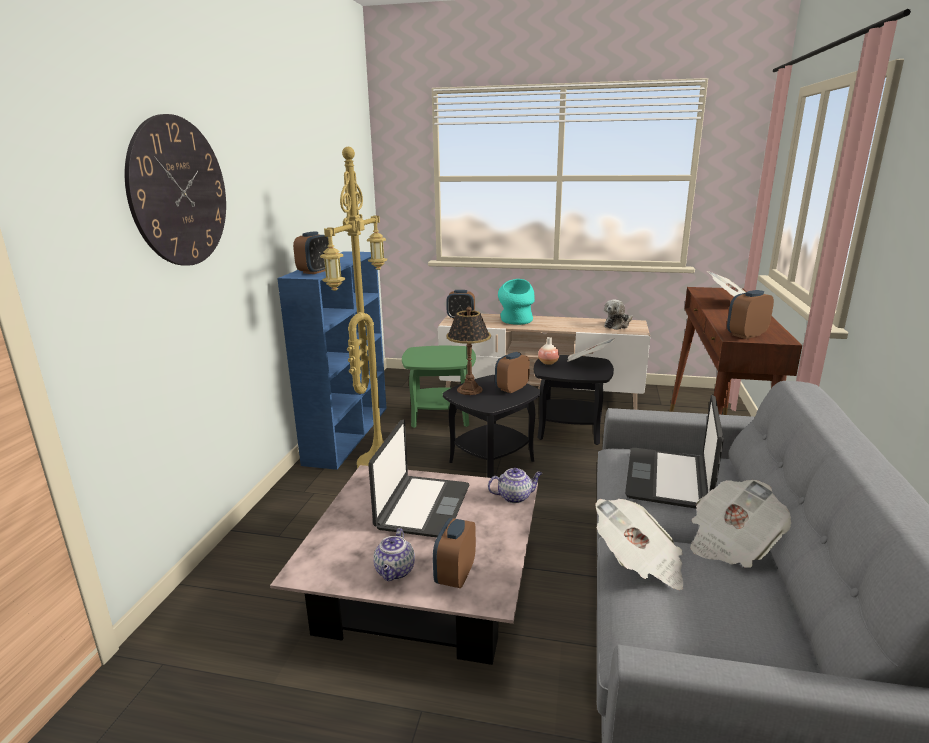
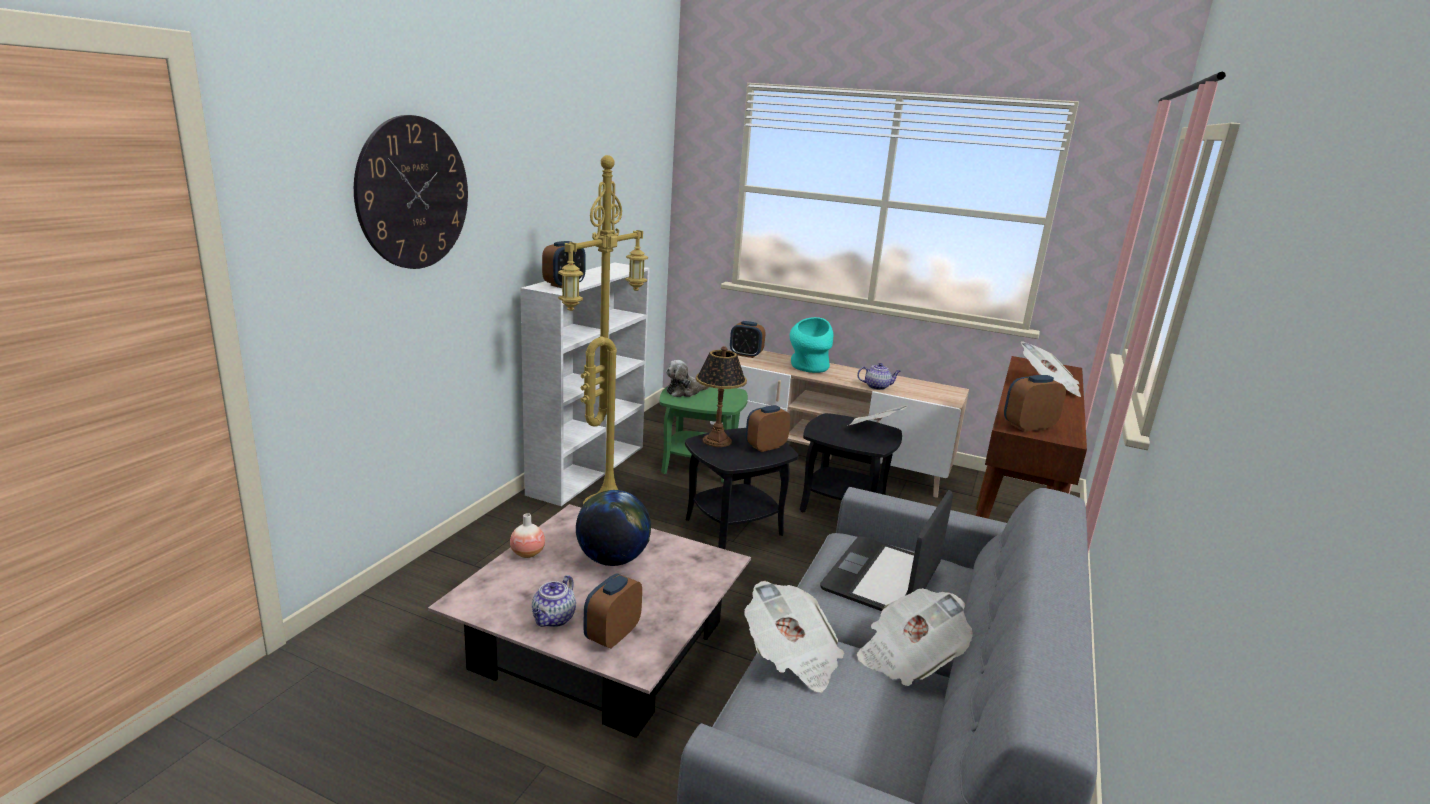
camera: 10 degrees right, 0 degrees up
blue bookcase [277,251,387,470] -> white bookcase [520,263,650,506]
laptop [368,419,469,538] -> globe [576,490,651,566]
teapot [488,468,542,503] -> teapot moved to [857,363,901,390]
vase [538,337,559,365] -> vase moved to [510,513,545,558]
plush toy [604,299,633,330] -> plush toy moved to [666,360,710,397]

